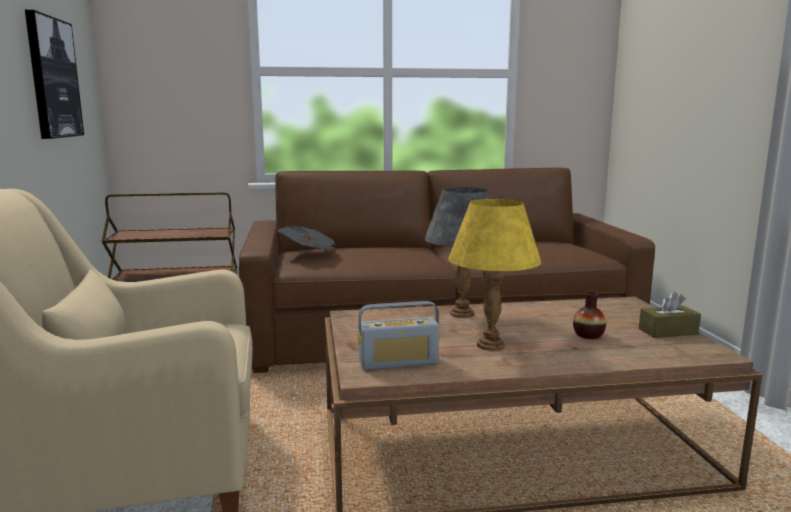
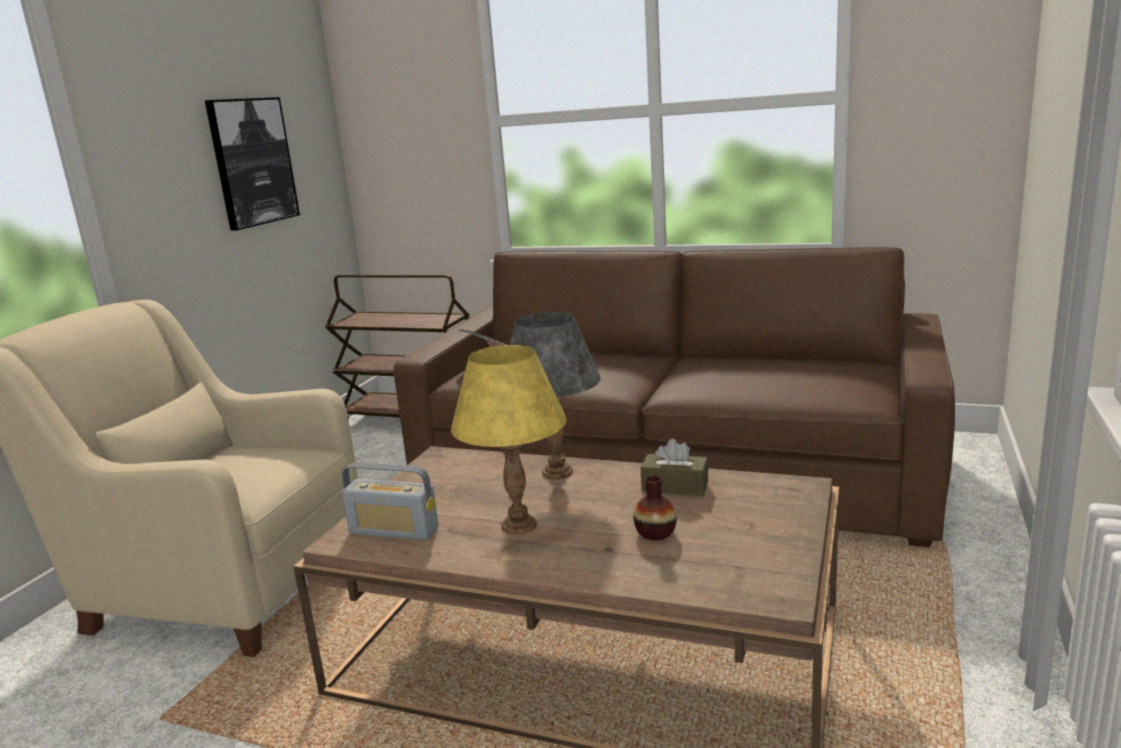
camera: 30 degrees right, 5 degrees up
brown tissue box [639,291,701,338] -> brown tissue box moved to [641,439,708,496]

